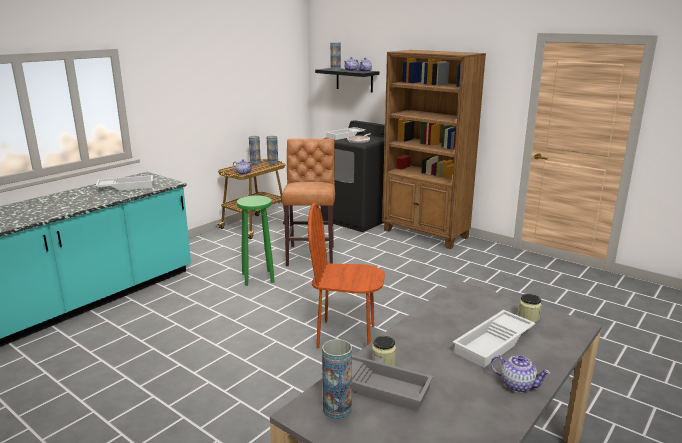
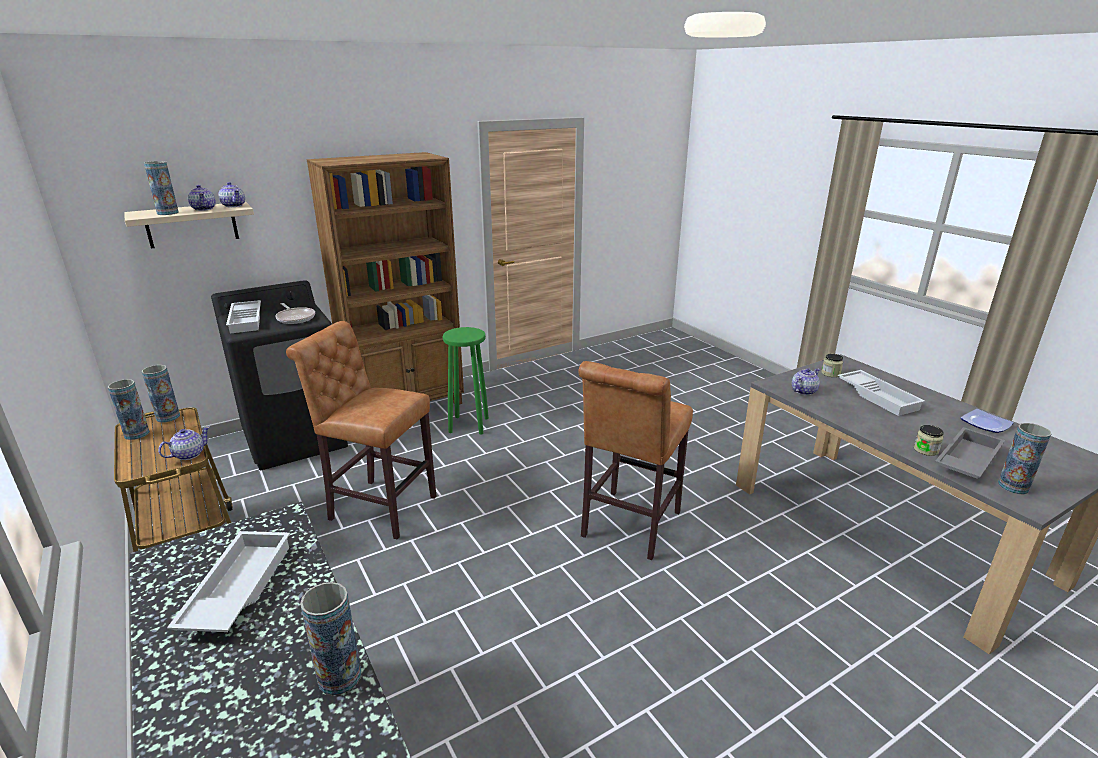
camera: 70 degrees left, 5 degrees up
green stool [236,196,275,286] -> green stool moved to [443,327,489,434]
brown chair [308,203,385,348] -> brown stool [578,361,693,560]
black shelf [315,68,379,92] -> beige shelf [124,202,254,248]
teapot [490,355,551,393] -> teapot moved to [792,368,820,395]
none -> vase [300,582,361,695]
none -> plate [961,409,1014,433]

